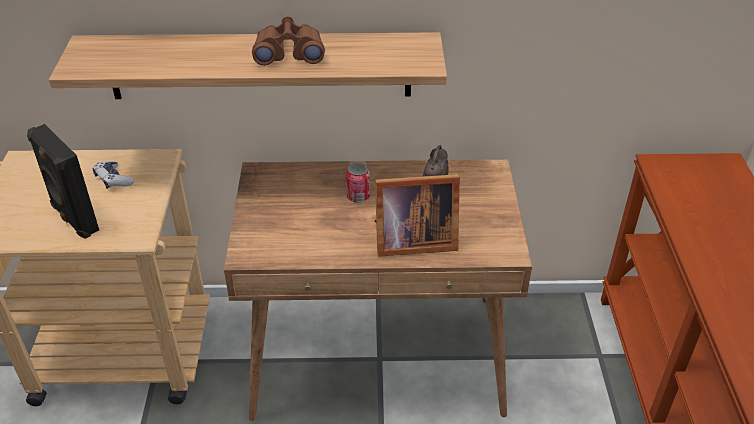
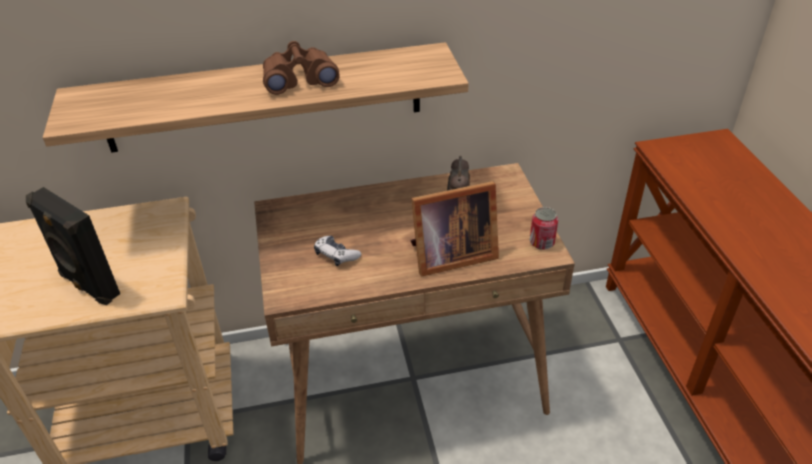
camera: 10 degrees left, 0 degrees up
game controller [93,161,134,189] -> game controller moved to [314,236,361,266]
can [346,163,370,203] -> can moved to [530,207,558,250]

